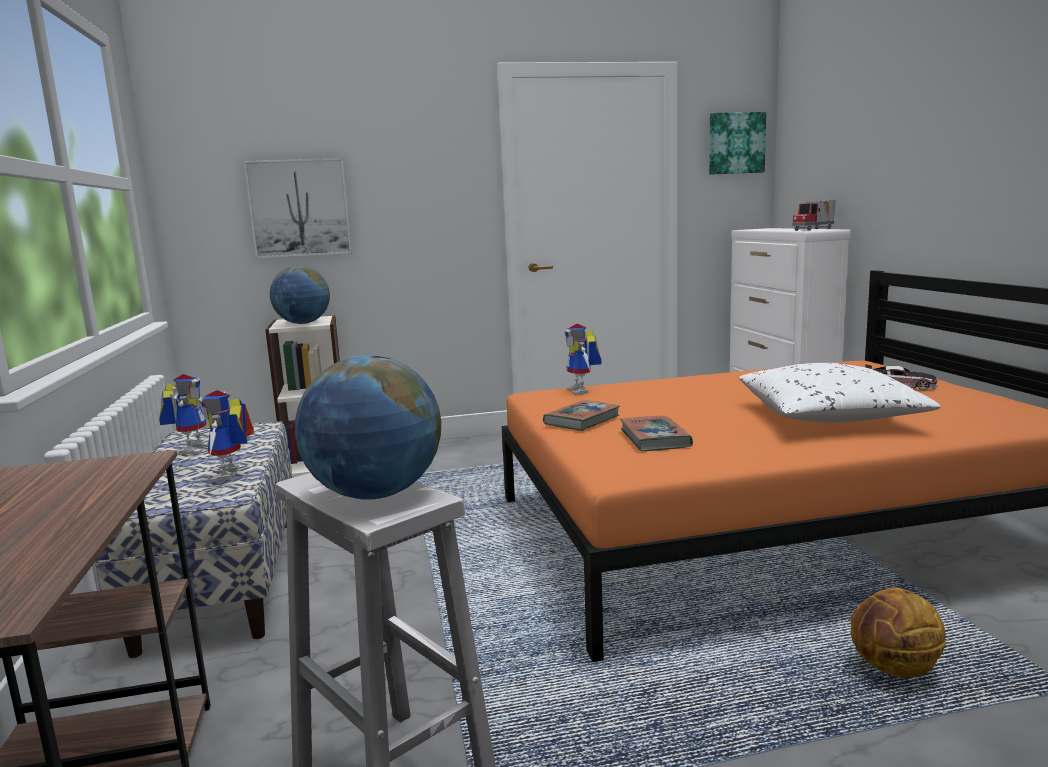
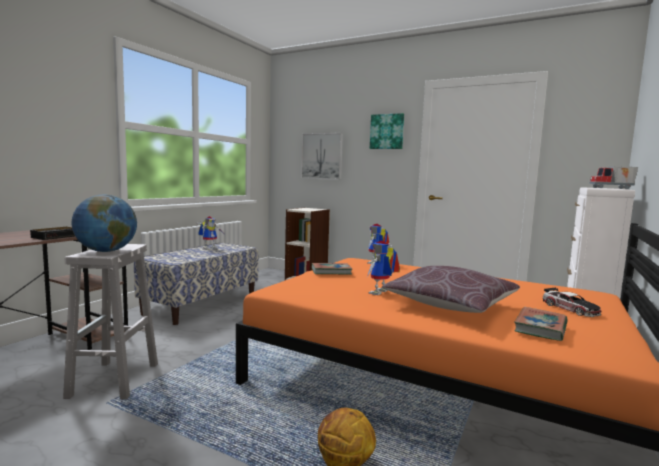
camera: 40 degrees right, 5 degrees down
toy robot [200,390,254,482] -> toy robot moved to [367,240,400,295]
globe [270,266,330,324] -> none
book [620,416,693,451] -> book moved to [514,307,568,341]
picture [709,112,766,175] -> picture moved to [370,113,404,149]
white pillow [739,363,940,423] -> brown pillow [382,266,520,313]
none -> alarm clock [30,227,75,240]

